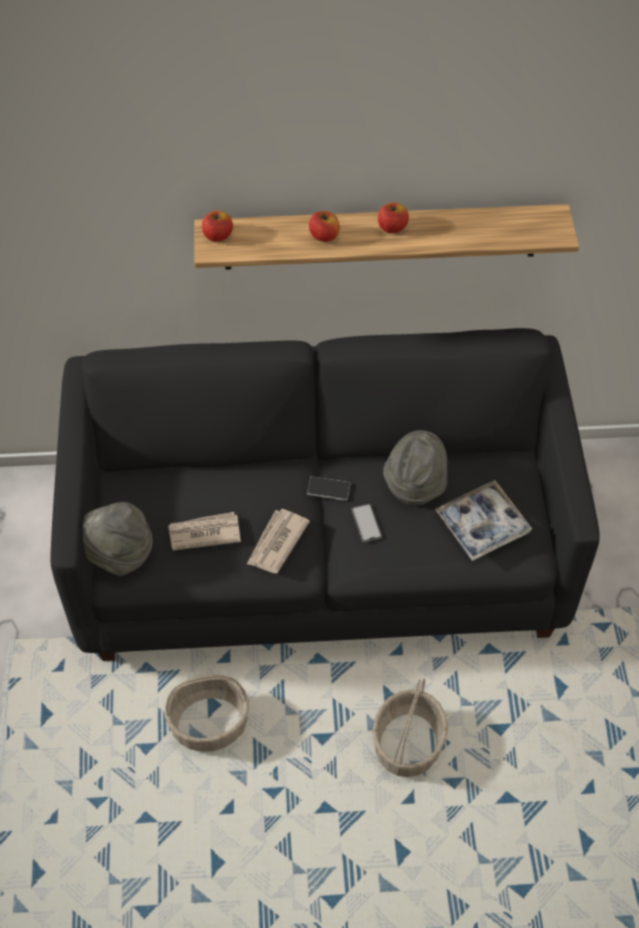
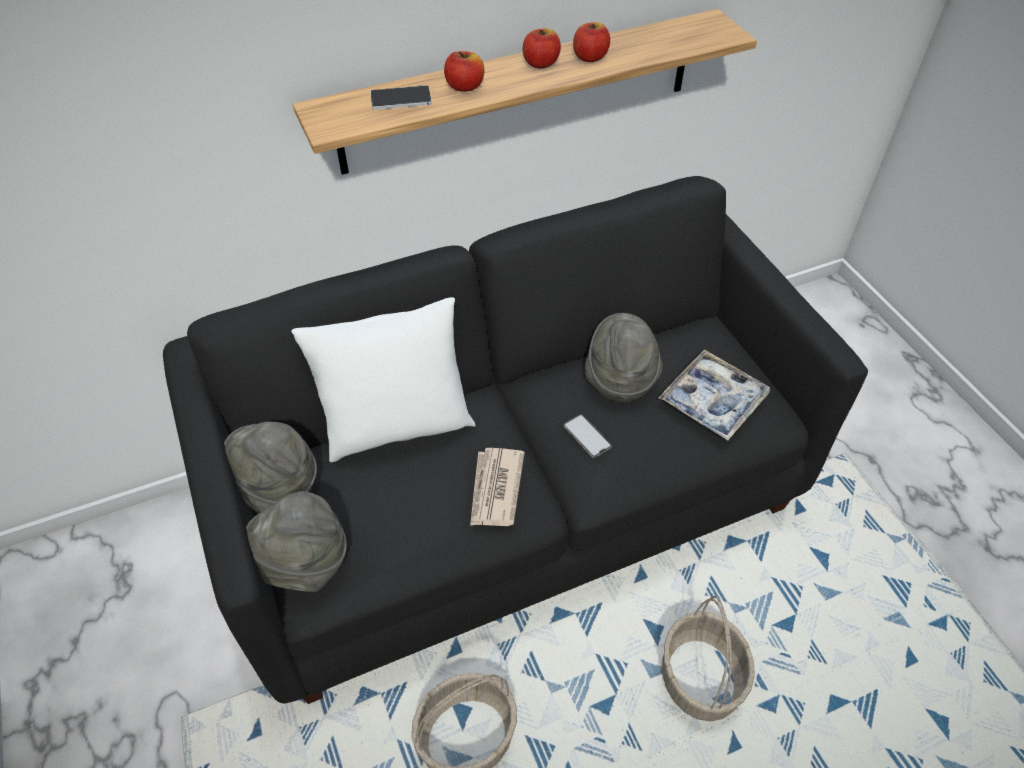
camera: 20 degrees left, 5 degrees down
newspaper [168,512,241,551] -> none
apple [202,211,233,242] -> apple moved to [573,22,610,62]
phone [307,476,351,501] -> phone moved to [370,85,432,110]
none -> grey hat [224,422,317,513]
none -> white pillow [291,297,476,462]

